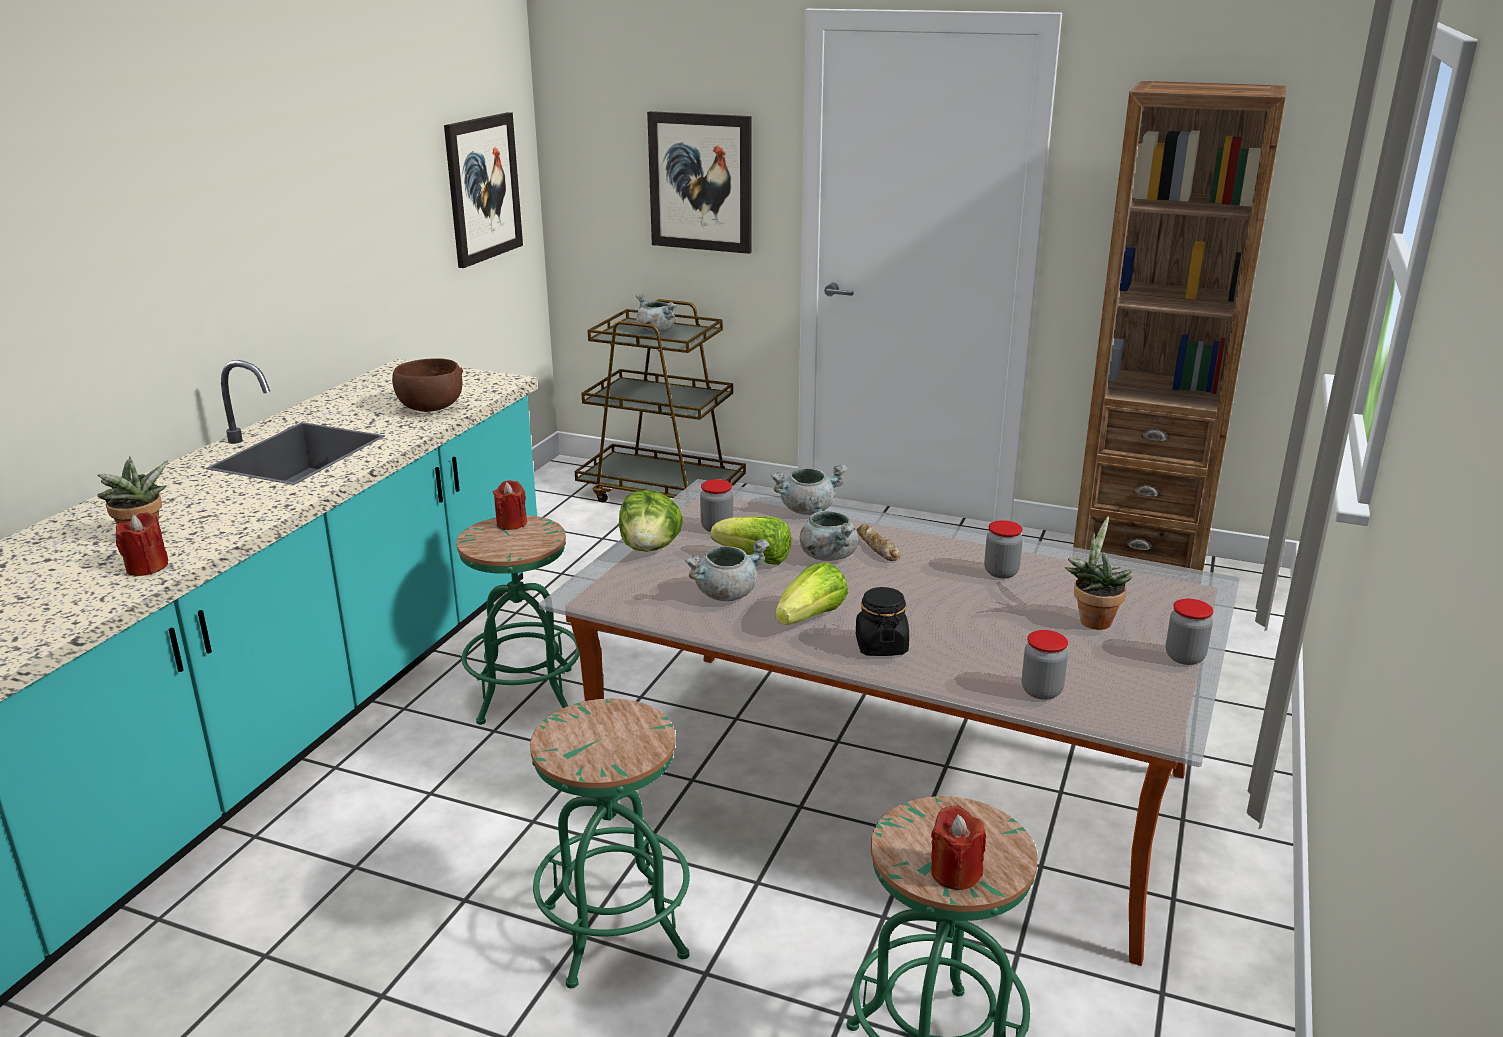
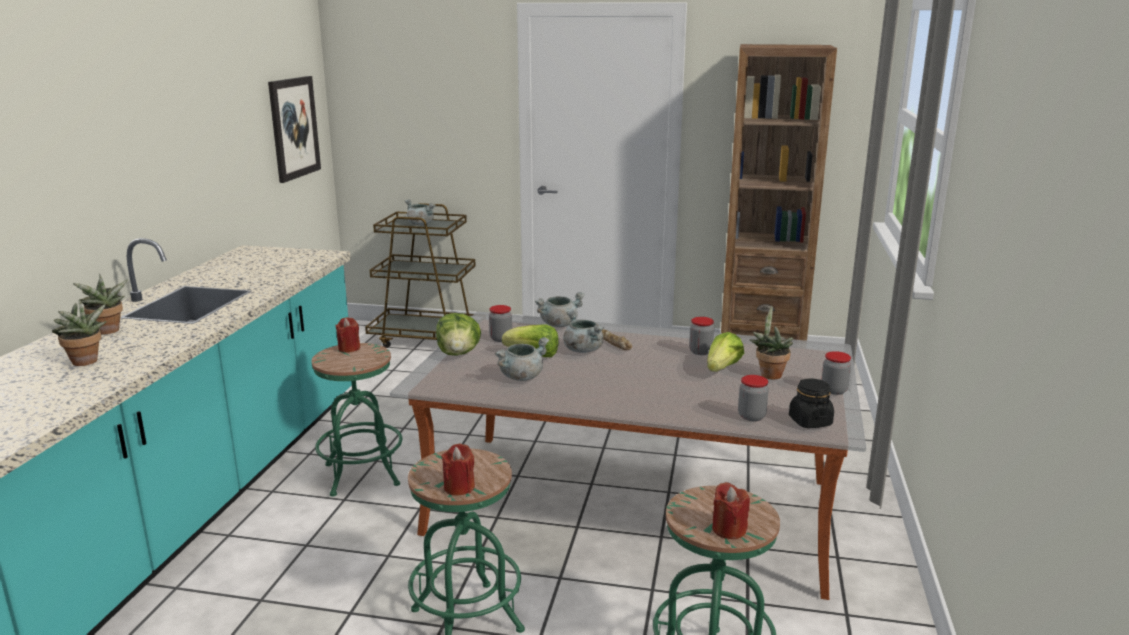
camera: 10 degrees left, 5 degrees down
red candle [116,512,168,576] -> red candle moved to [441,444,475,495]
brown bowl [392,358,463,412] -> none
picture [647,111,752,254] -> none
lettuce [775,562,848,625] -> lettuce moved to [707,332,744,372]
black jar [856,587,909,656] -> black jar moved to [789,378,834,428]
none -> potted plant [73,274,128,334]

